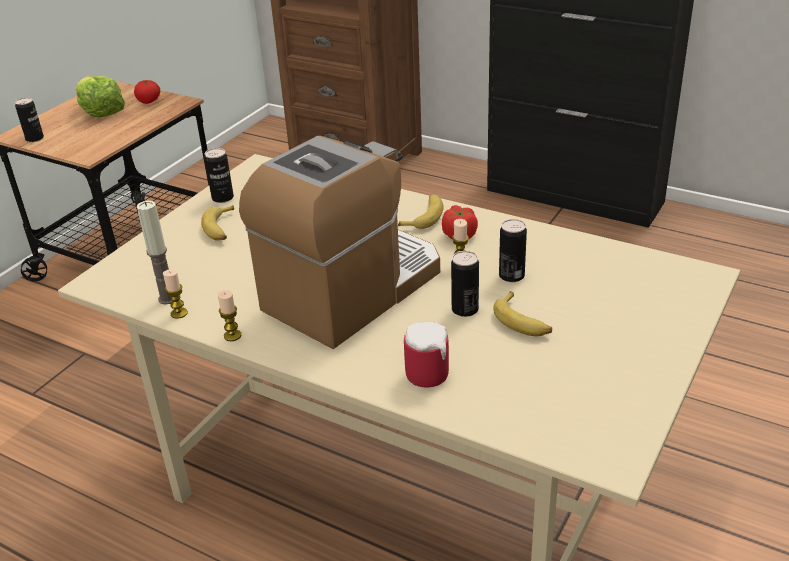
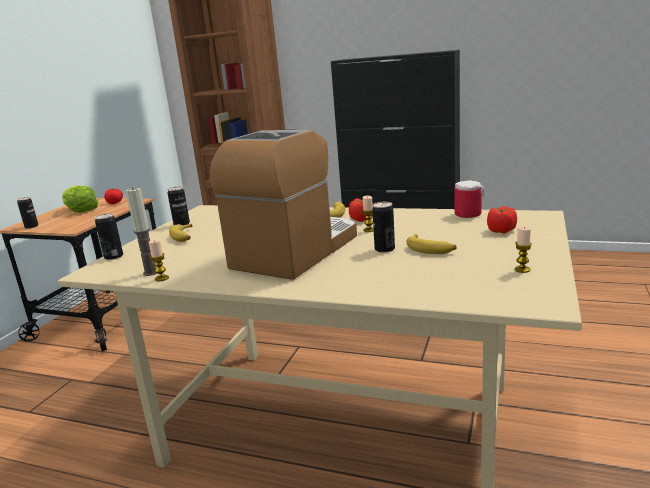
camera: 10 degrees left, 15 degrees down
candle [218,290,241,341] -> candle moved to [514,226,532,273]
mug [404,321,449,388] -> mug moved to [454,180,484,218]
can [499,219,527,282] -> can moved to [95,213,123,260]
none -> tomato [487,206,517,233]

